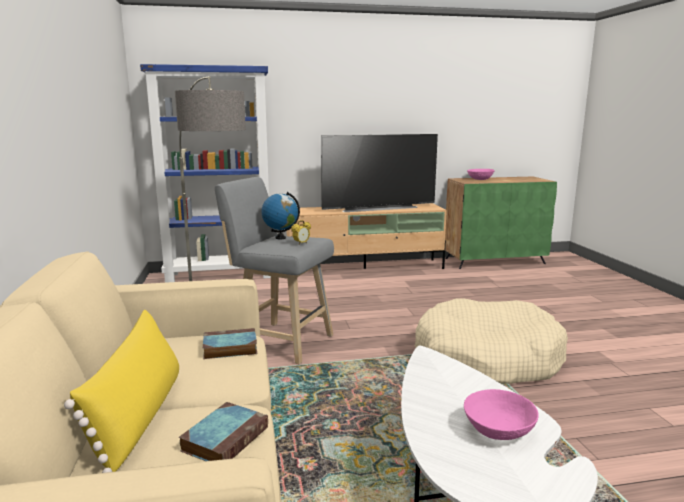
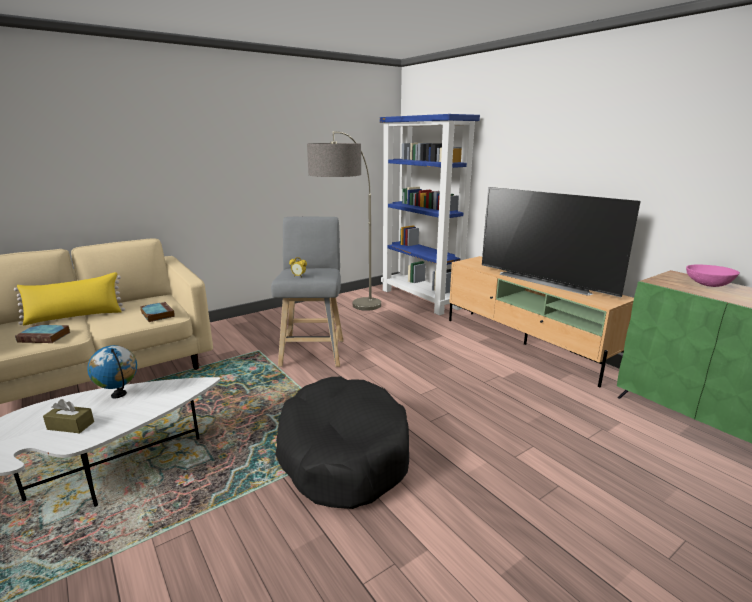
camera: 65 degrees right, 5 degrees up
globe [261,192,300,240] -> globe moved to [87,345,137,398]
beige dog bed [415,298,568,384] -> black dog bed [275,377,409,509]
pink bowl [464,389,539,440] -> brown tissue box [43,399,94,433]

